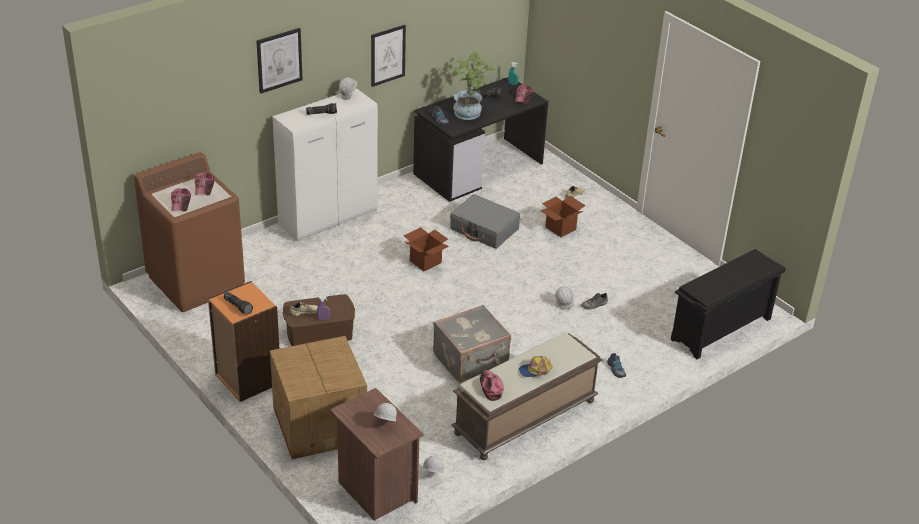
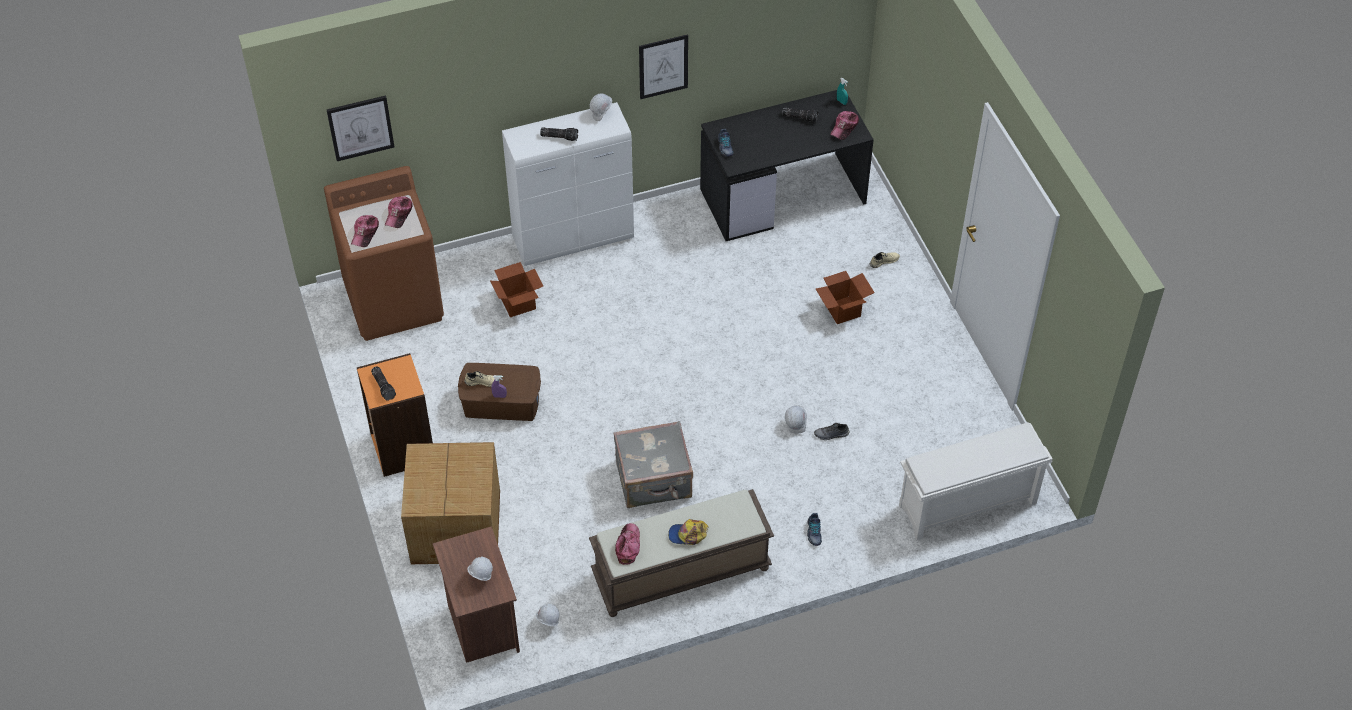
camera: 20 degrees right, 15 degrees up
picture [256,28,303,94] -> picture moved to [327,95,394,161]
cardboard box [403,227,449,271] -> cardboard box moved to [490,262,543,317]
grey suitcase [450,194,520,249] -> none
potted plant [451,51,497,120] -> none
black shoe rack [671,249,786,359] -> white shoe rack [899,422,1053,540]

